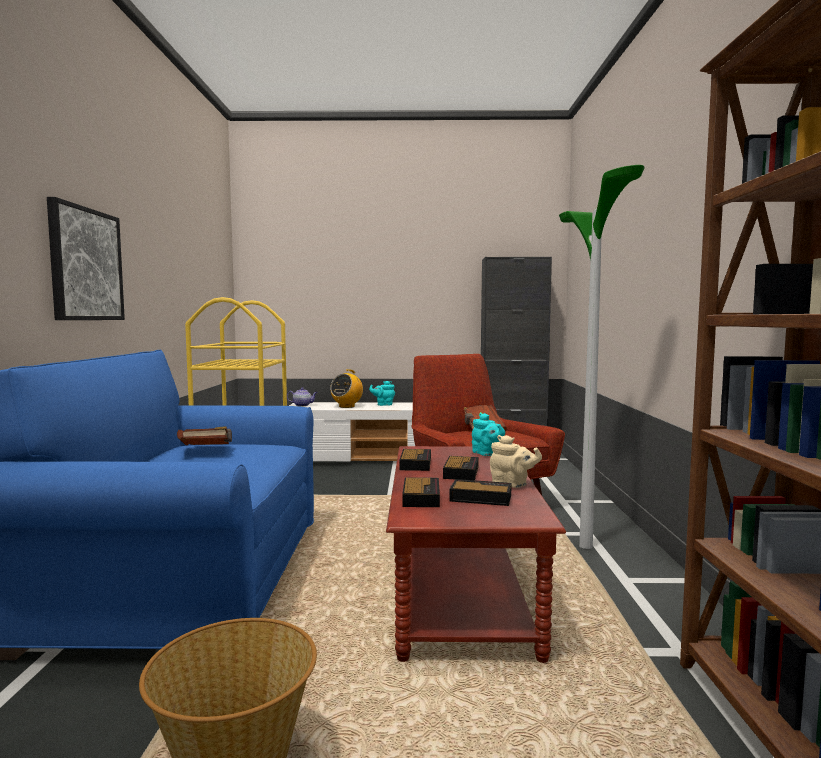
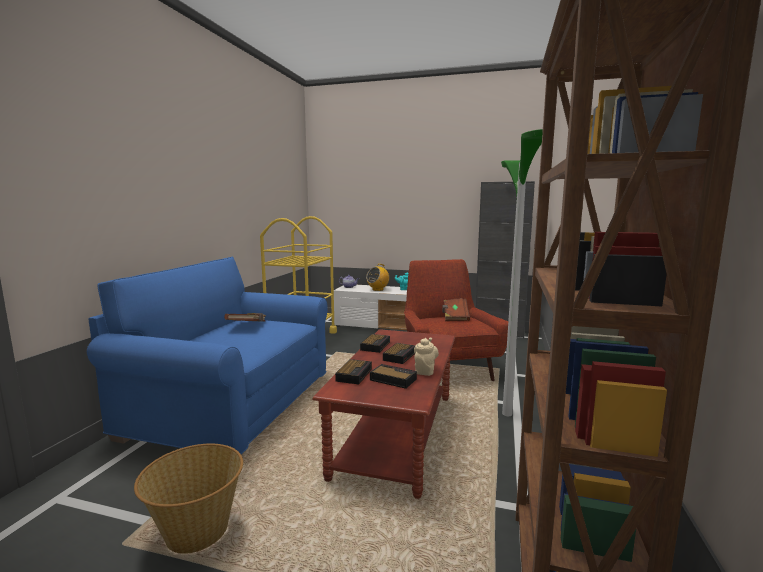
camera: 15 degrees right, 5 degrees up
picture [47,197,125,320] -> none
turquoise teapot [472,413,505,456] -> none
beige teapot [490,435,542,488] -> beige teapot turned 120 degrees counterclockwise [414,337,439,376]

